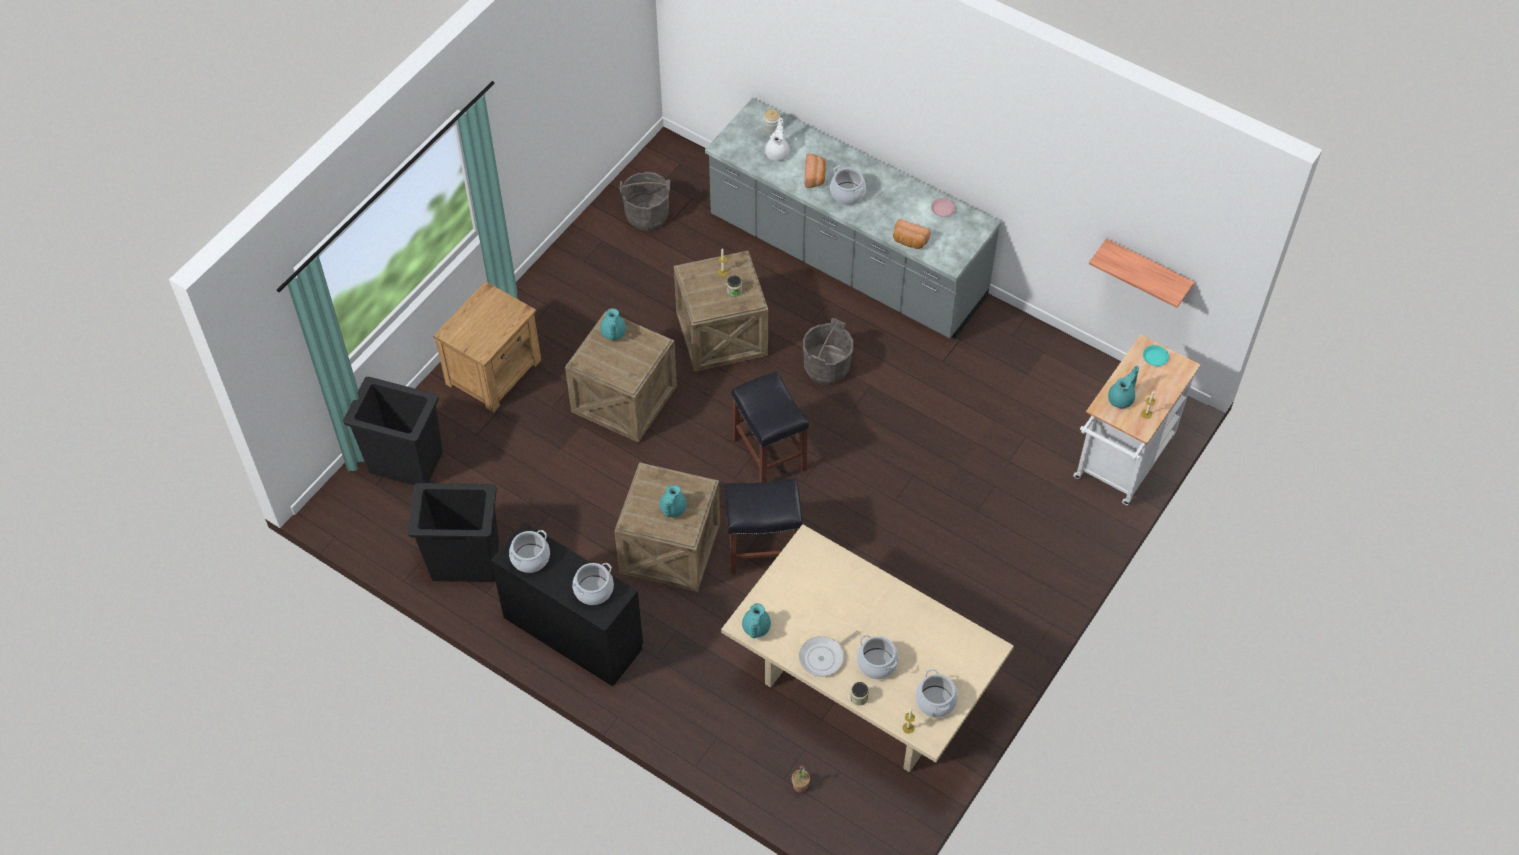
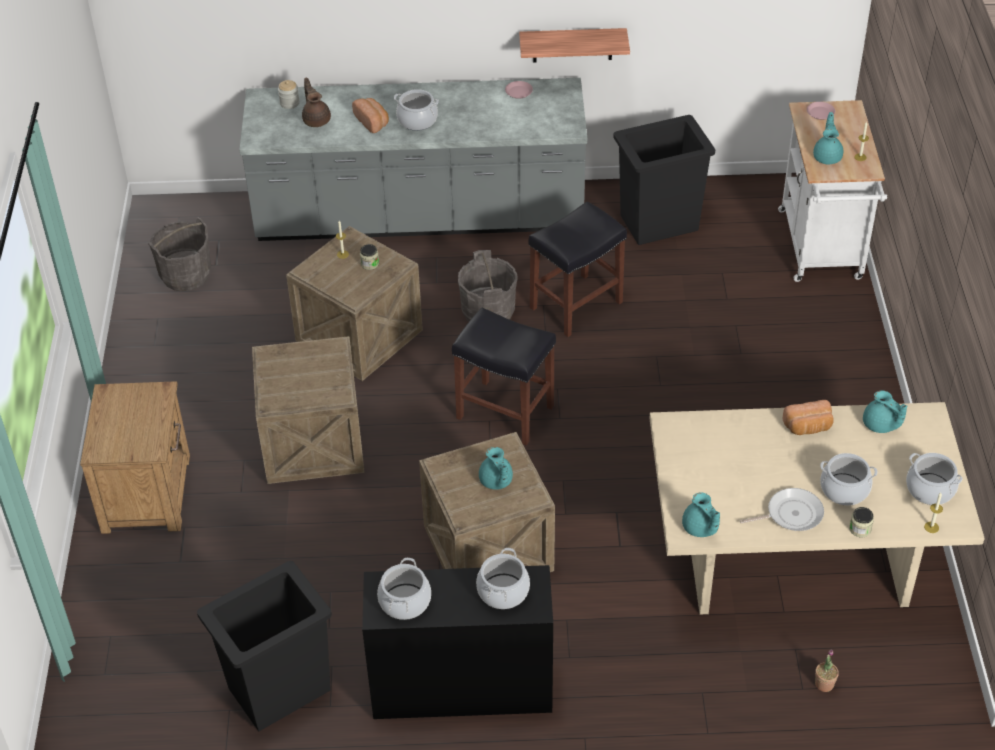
camera: 35 degrees left, 10 degrees down
black trash can [343,377,443,485] -> black trash can moved to [613,115,715,245]
turquoise teapot [600,308,626,340] -> turquoise teapot moved to [863,391,907,433]
black stool [725,478,802,574] -> black stool moved to [529,201,627,337]
white teapot [765,118,790,161] -> brown teapot [302,78,331,127]
frying pan [799,630,859,677] -> frying pan turned 120 degrees counterclockwise [740,488,824,531]
bread [893,219,931,249] -> bread moved to [782,400,834,435]
shelf [1089,239,1194,308] -> shelf moved to [519,28,630,63]
turquoise plate [1143,345,1169,366] -> pink plate [807,102,835,120]

